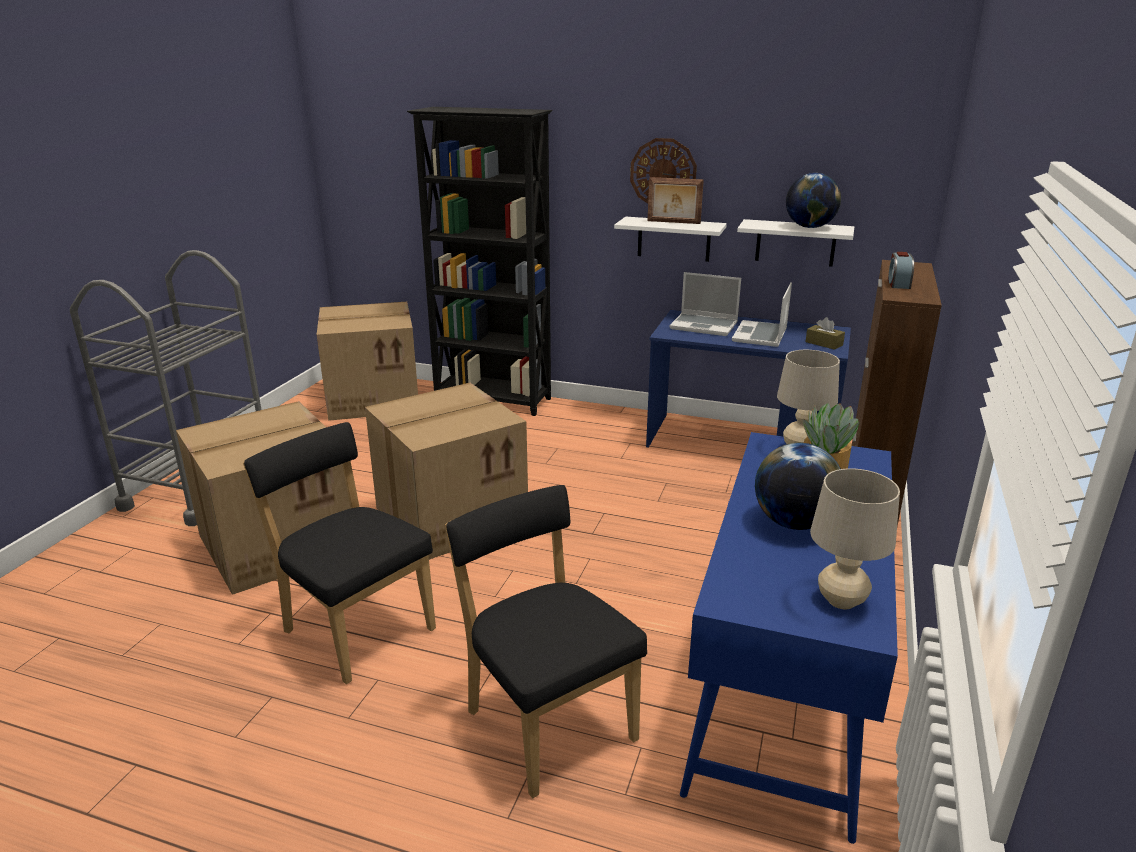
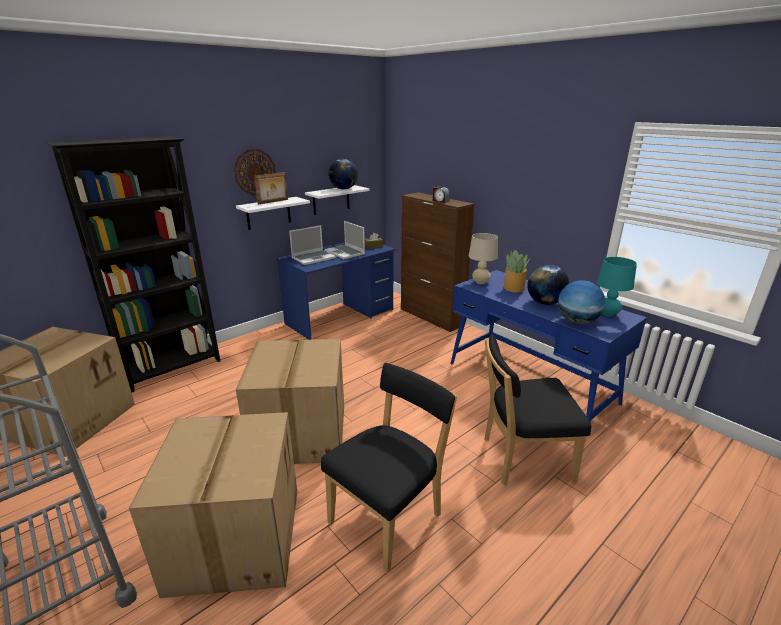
camera: 60 degrees left, 0 degrees up
black chair [243,422,436,684] -> black chair turned 150 degrees clockwise [321,363,457,573]
beige table lamp [810,468,900,609] -> turquoise table lamp [597,257,637,316]
none -> globe [558,280,605,324]

